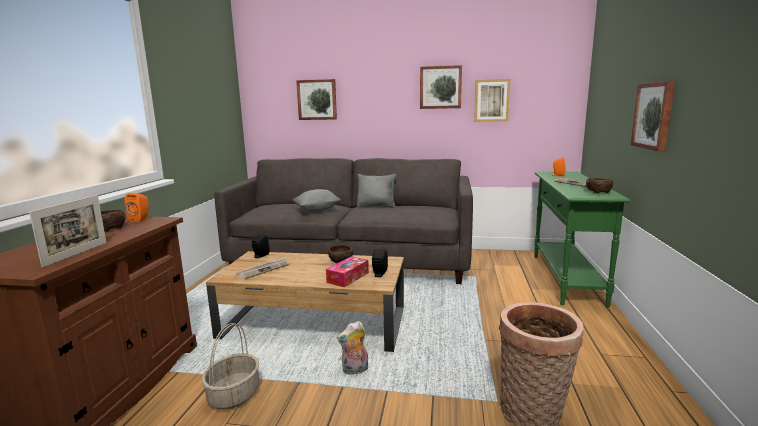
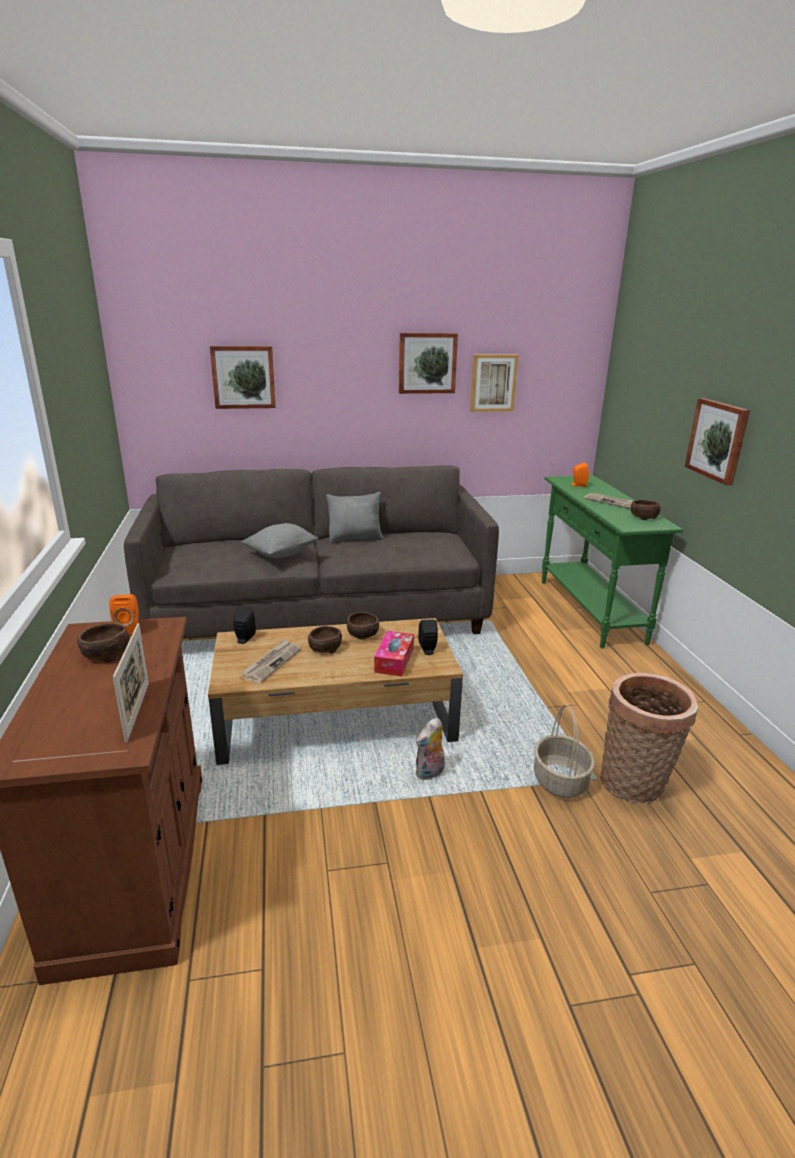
camera: 20 degrees left, 10 degrees up
basket [202,323,259,410] -> basket moved to [534,705,595,798]
none -> brown bowl [308,626,342,653]

